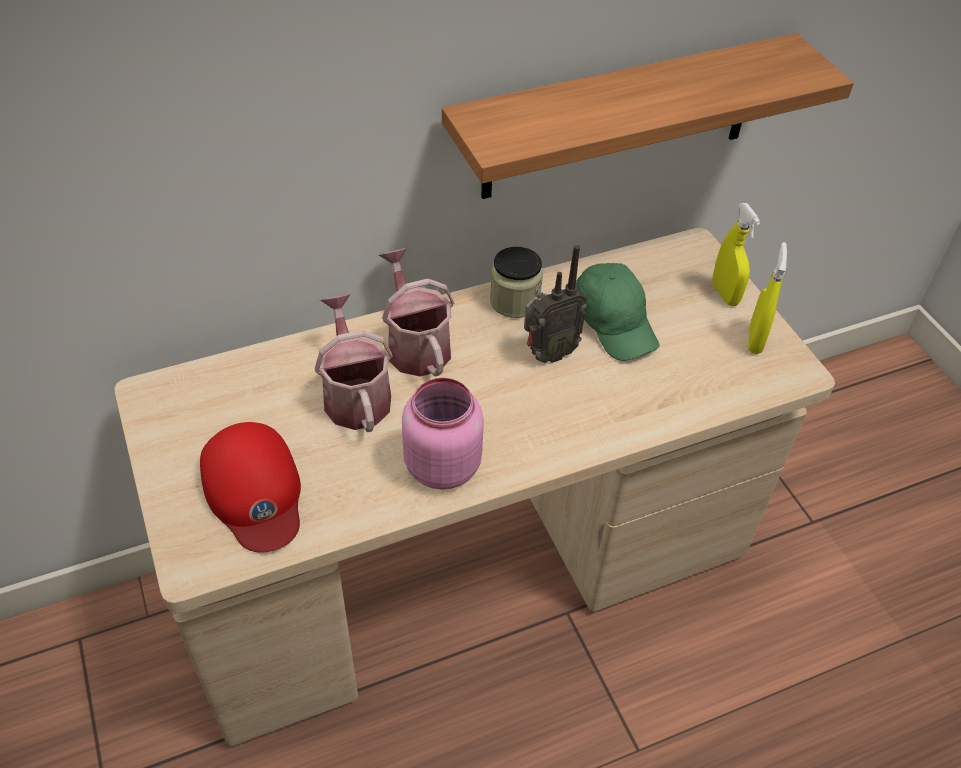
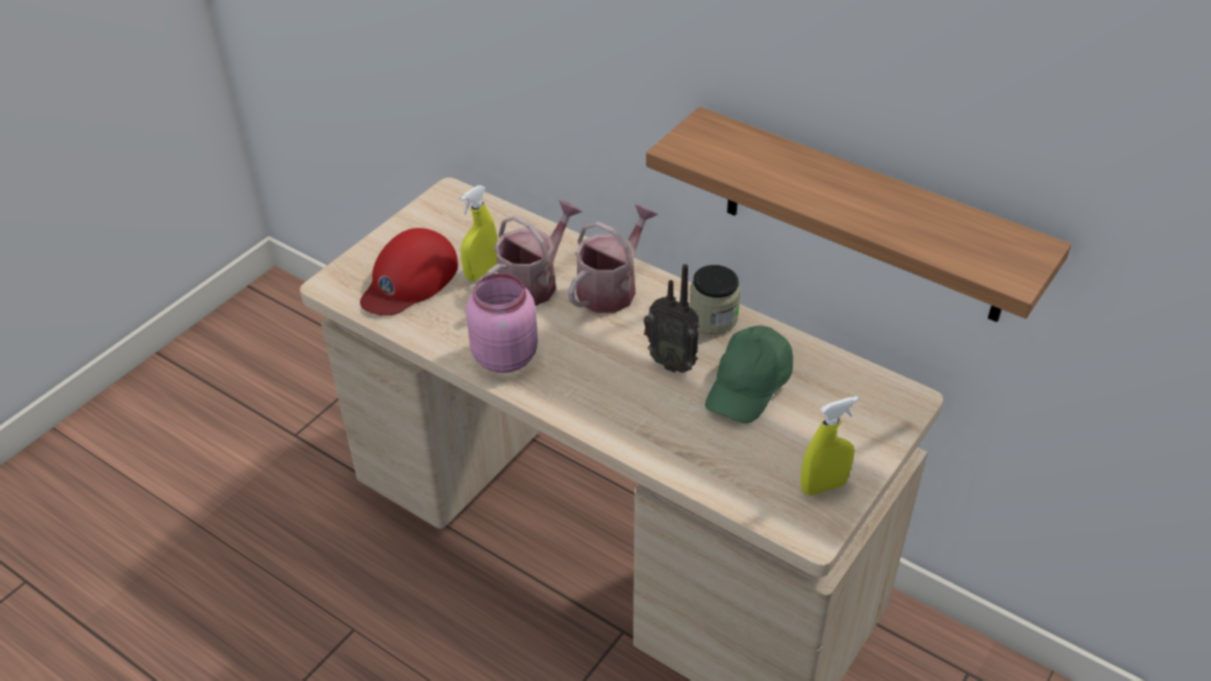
camera: 60 degrees right, 5 degrees down
yellow spray bottle [712,203,761,306] -> yellow spray bottle moved to [459,185,498,281]

